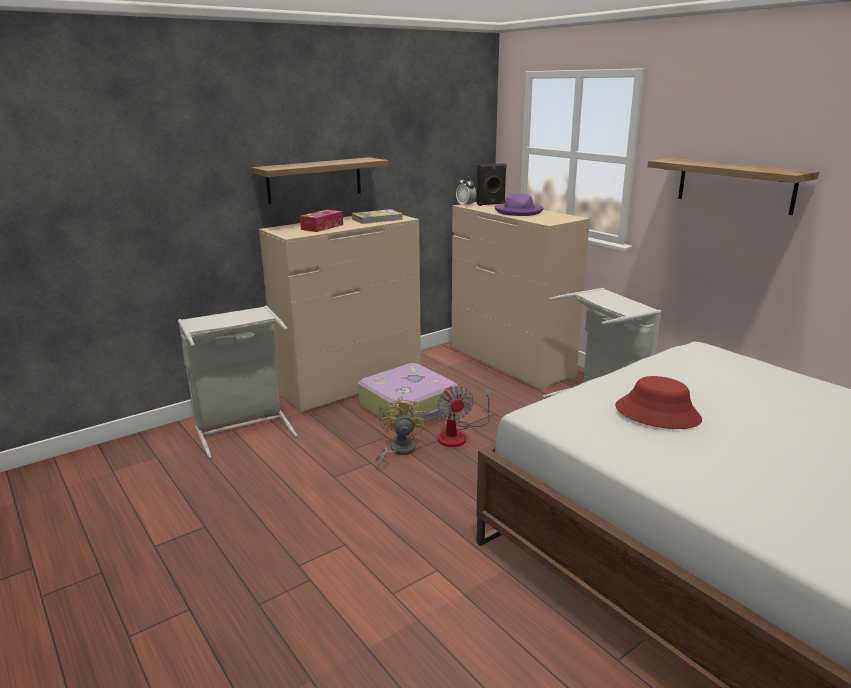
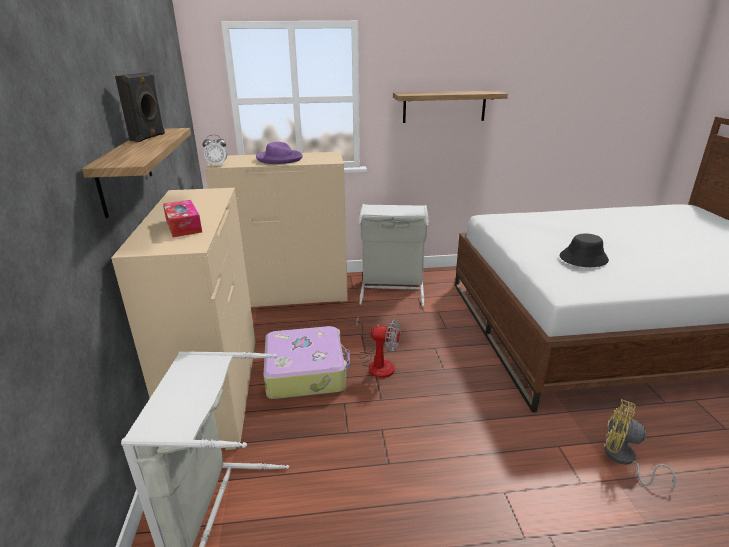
camera: 60 degrees left, 5 degrees up
book [352,209,403,224] -> none
yellow fan [375,396,426,469] -> yellow fan moved to [605,399,676,493]
black speaker [477,163,507,206] -> black speaker moved to [115,72,165,142]
red hat [615,376,702,429] -> black hat [560,234,609,267]

